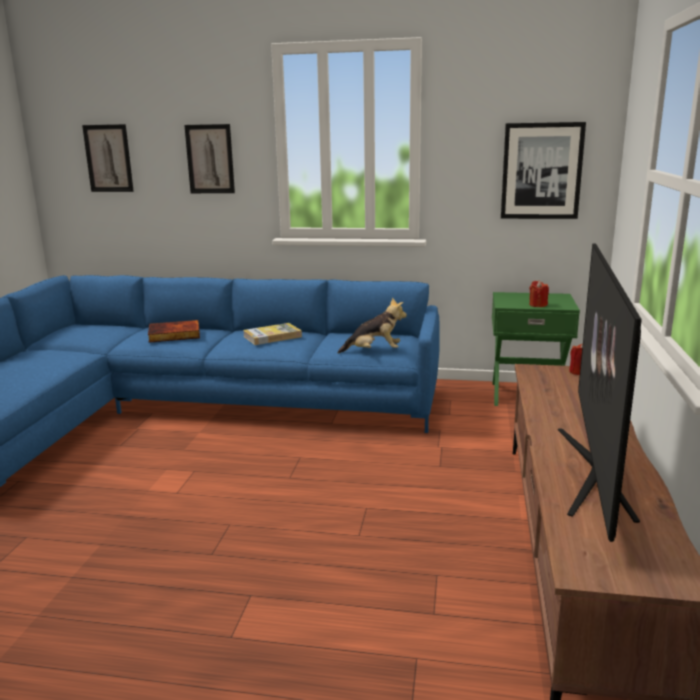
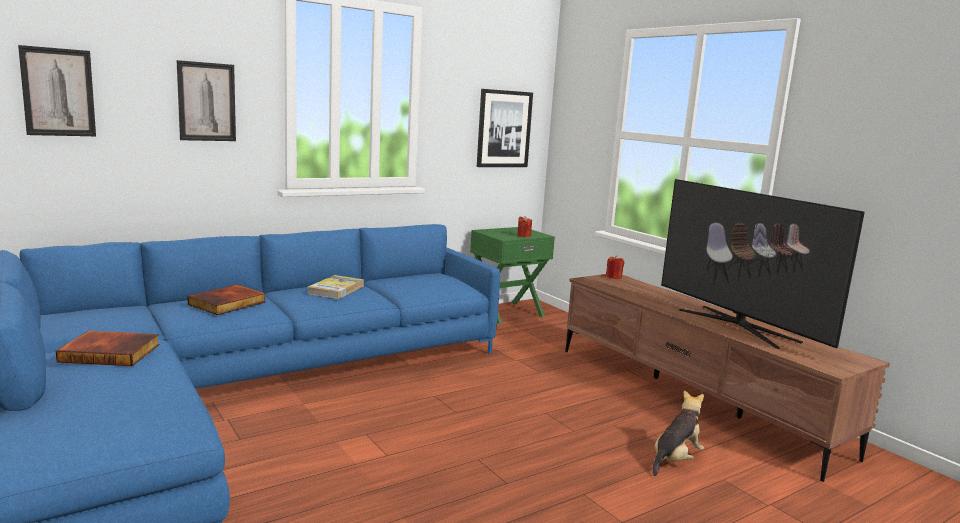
camera: 45 degrees left, 5 degrees down
plush toy [337,297,407,353] -> plush toy moved to [653,390,704,476]
none -> book [56,331,159,366]

